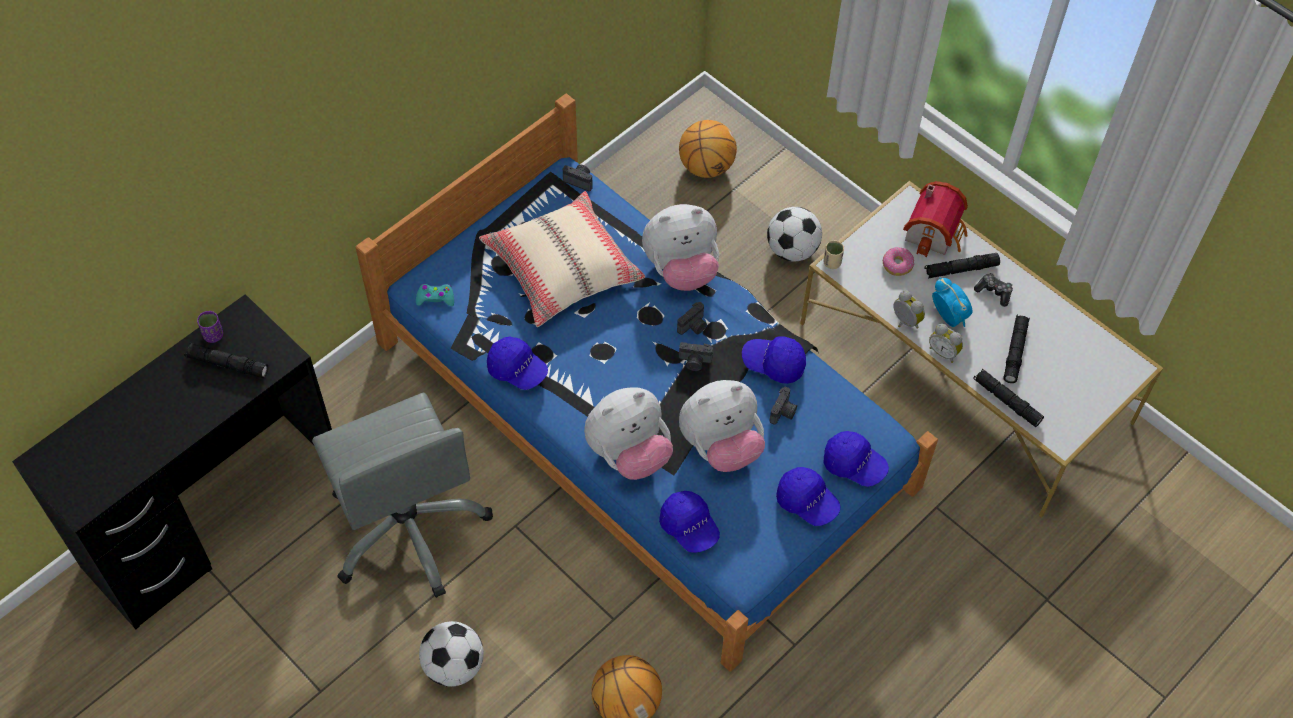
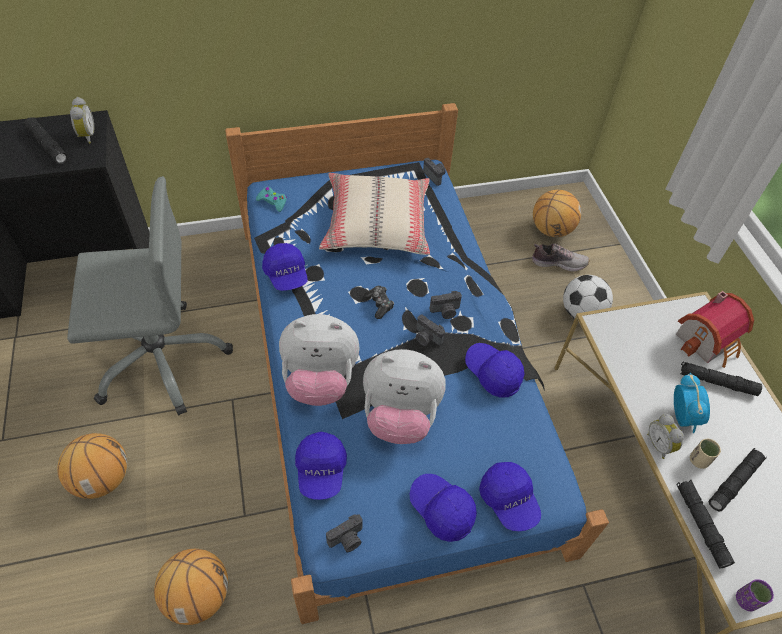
camera: 30 degrees right, 5 degrees down
purple cup [197,311,223,343] -> purple cup moved to [736,579,774,611]
grey office chair [312,393,493,598] -> grey office chair turned 105 degrees counterclockwise [67,176,233,416]
football [419,621,484,687] -> basketball [57,433,127,499]
plush toy [642,204,719,291] -> none
camera [770,387,797,425] -> camera moved to [326,514,362,552]
blue cap [776,467,840,526] -> blue cap turned 150 degrees clockwise [410,474,477,542]
beige cup [824,240,844,269] -> beige cup moved to [690,439,721,469]
donut [883,247,914,276] -> none
alarm clock [893,290,925,329] -> alarm clock moved to [70,97,94,144]
game controller [974,273,1013,307] -> game controller moved to [364,286,394,319]
none -> shoe [532,243,589,272]

